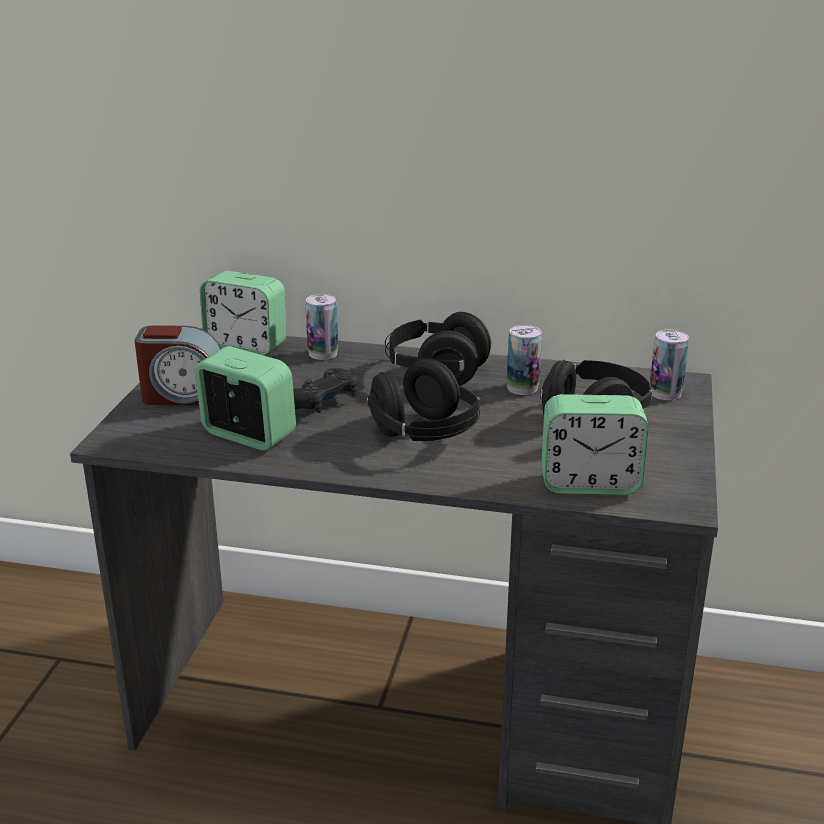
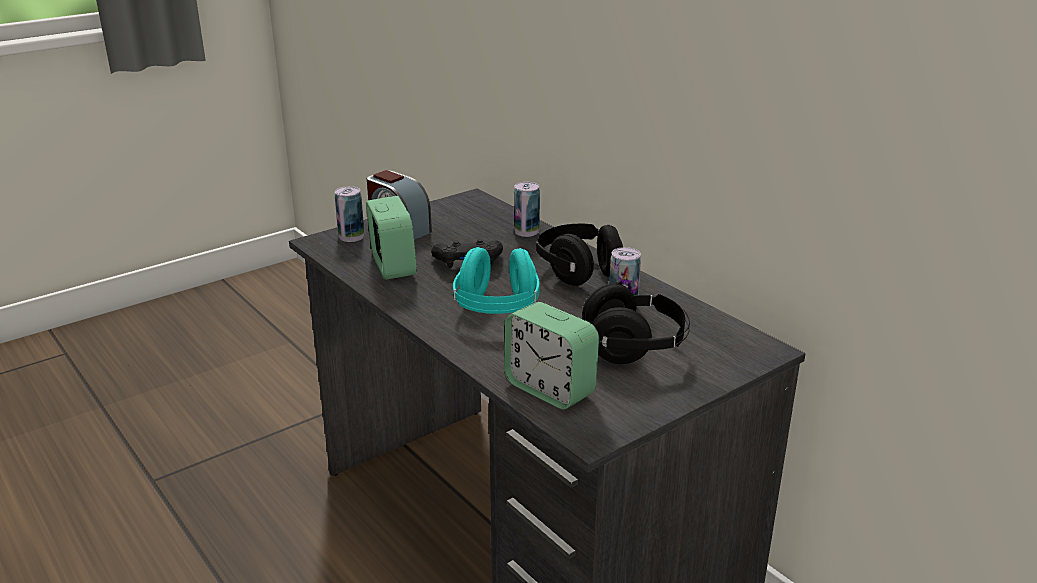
camera: 40 degrees right, 0 degrees up
alarm clock [200,271,287,355] -> none
black headphones [366,359,480,441] -> turquoise headphones [453,247,540,314]
can [650,330,689,400] -> can moved to [335,186,364,242]

